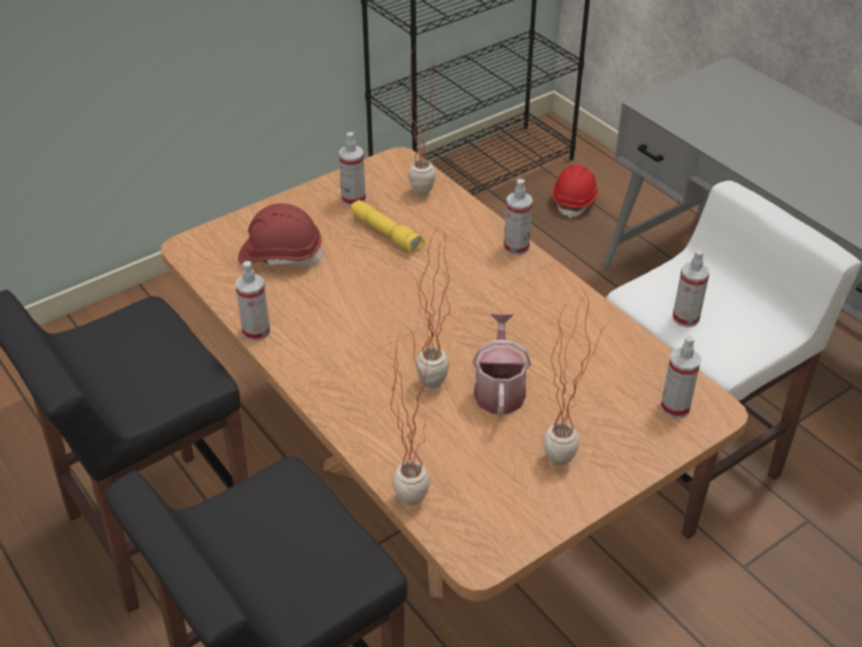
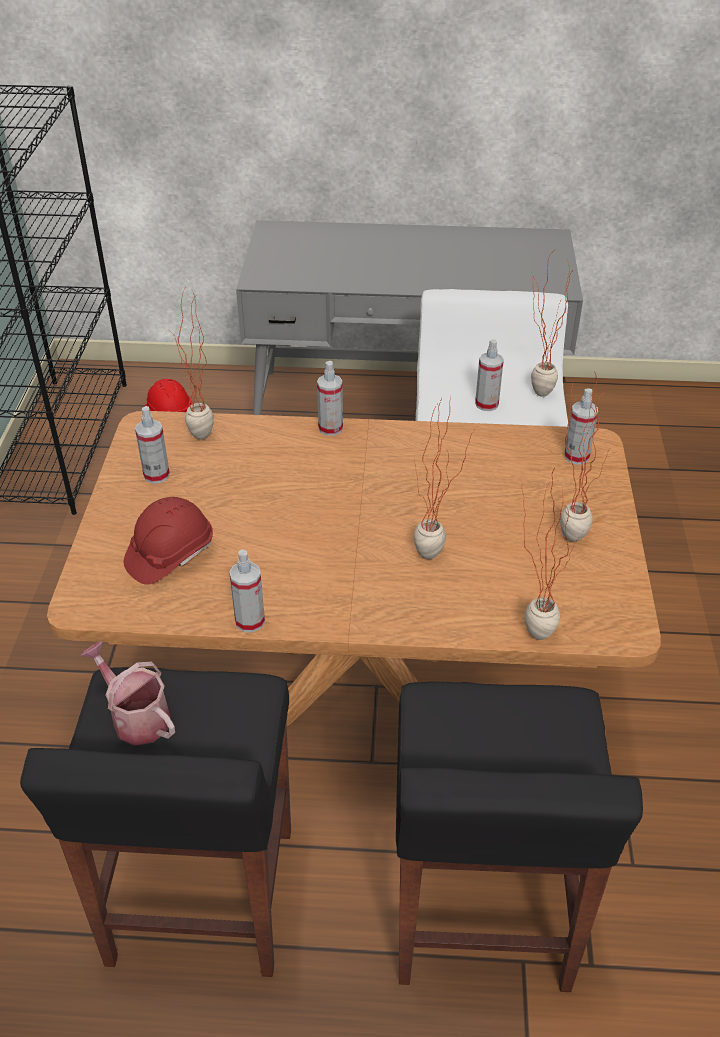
camera: 50 degrees left, 0 degrees up
yellow flashlight [351,200,425,253] -> none
watering can [472,313,531,416] -> watering can moved to [81,641,175,746]
none -> potted plant [531,254,573,397]

